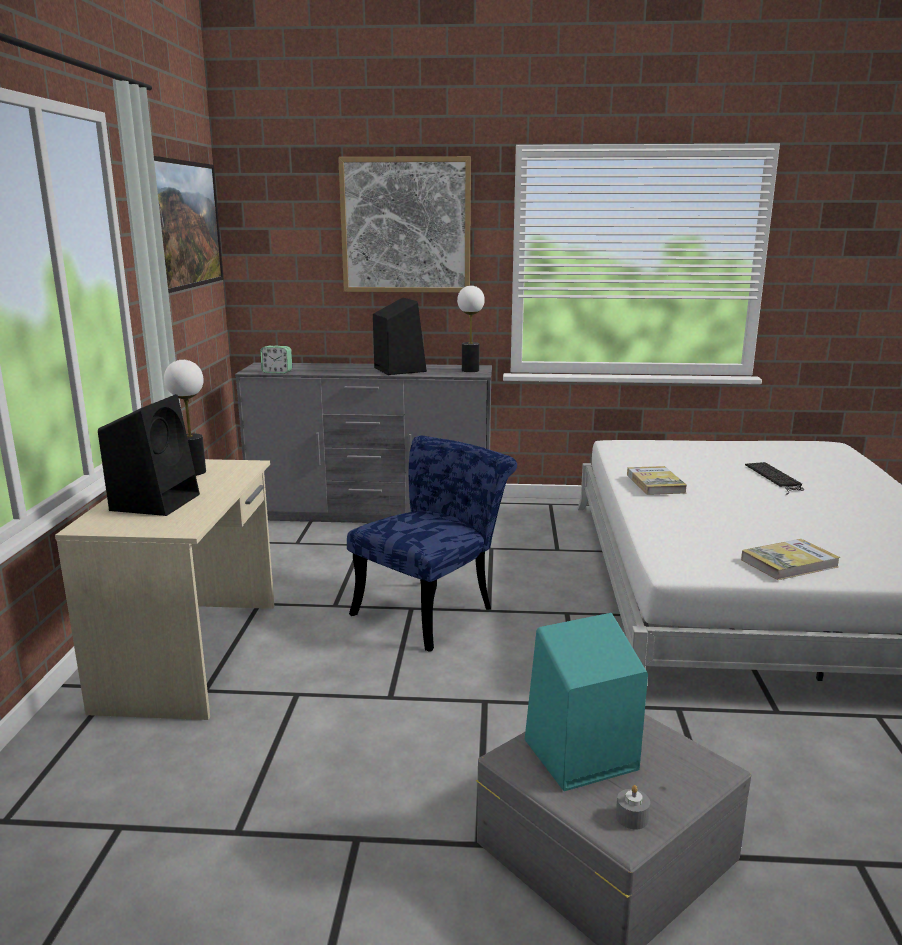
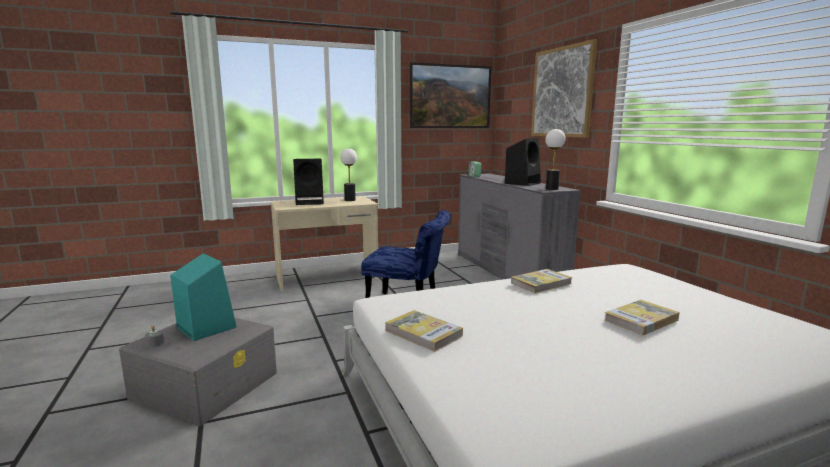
camera: 65 degrees right, 5 degrees down
keyboard [745,462,804,495] -> book [604,300,680,335]

